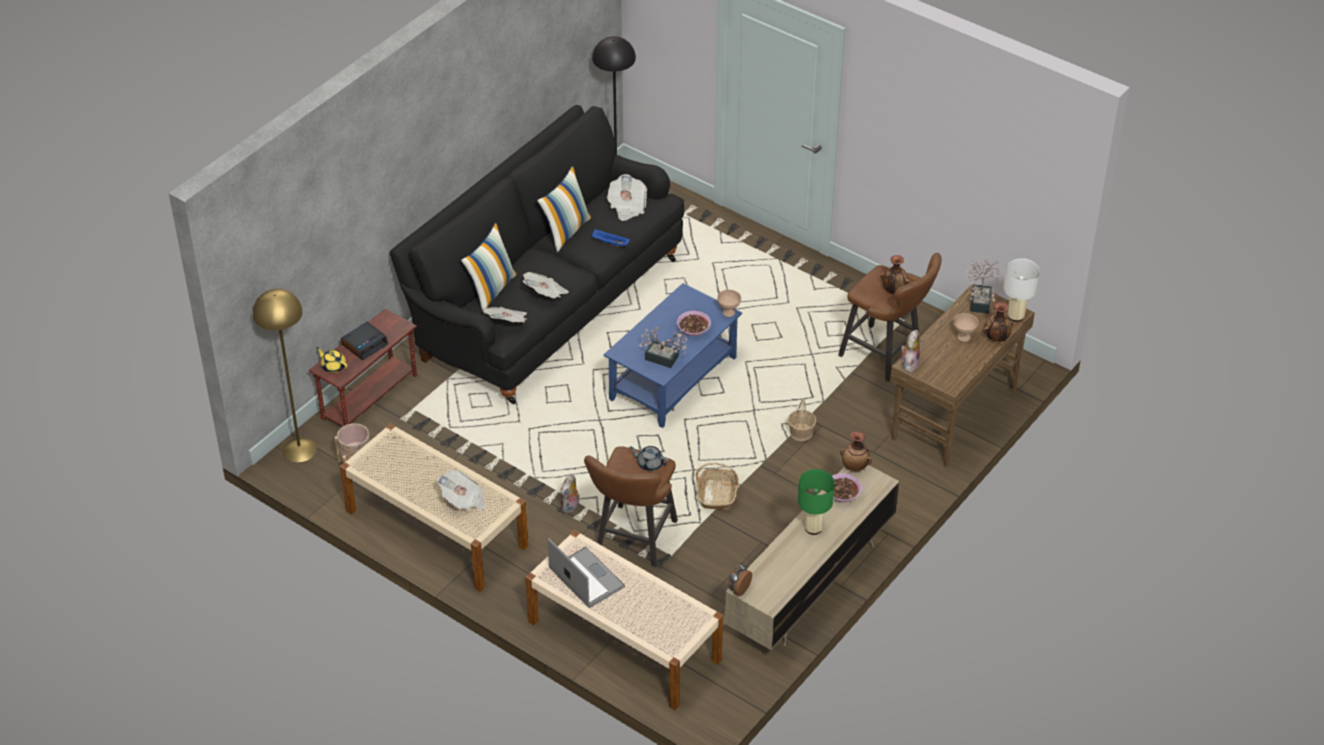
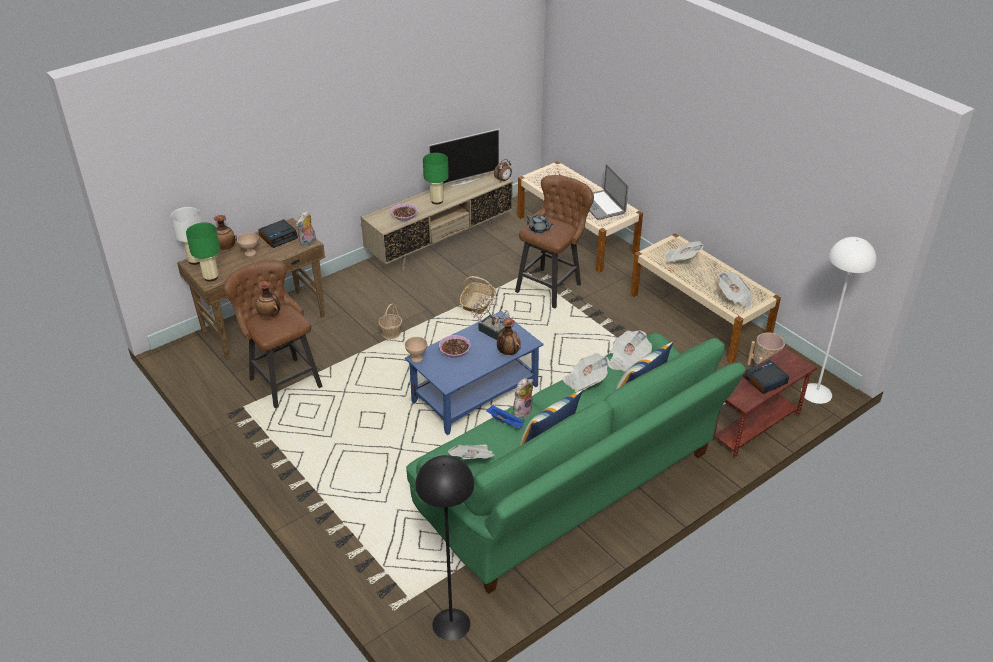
camera: 165 degrees left, 5 degrees down
yellow floor lamp [253,289,317,462] -> white floor lamp [801,237,877,404]
yellow teapot [316,347,347,373] -> none
black sofa [390,105,684,404] -> green sofa [406,333,746,594]
plush toy [561,474,582,513] -> plush toy moved to [513,378,534,418]
vase [840,431,872,471] -> vase moved to [497,318,521,355]
potted plant [966,259,1000,314] -> green table lamp [186,223,220,282]
none -> alarm clock [258,219,298,248]
none -> television [428,129,500,187]
none -> newspaper [719,272,753,308]

